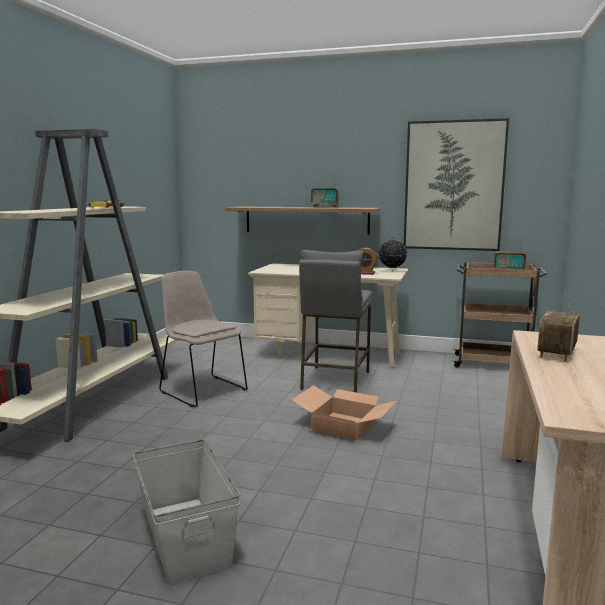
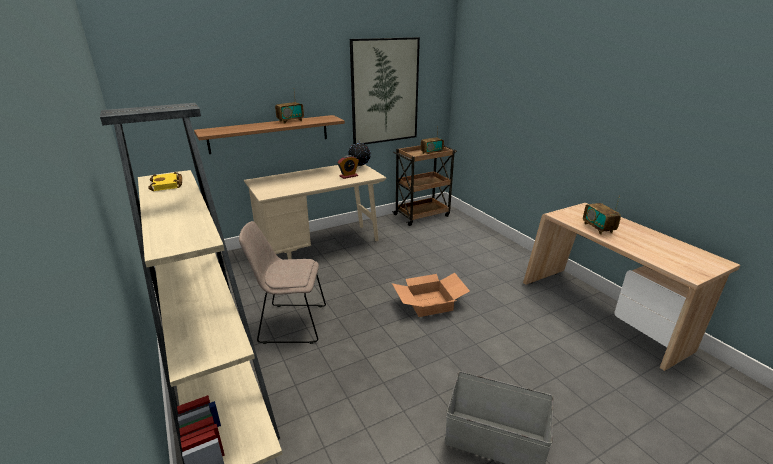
camera: 45 degrees left, 15 degrees up
grey stool [299,250,372,393] -> none

